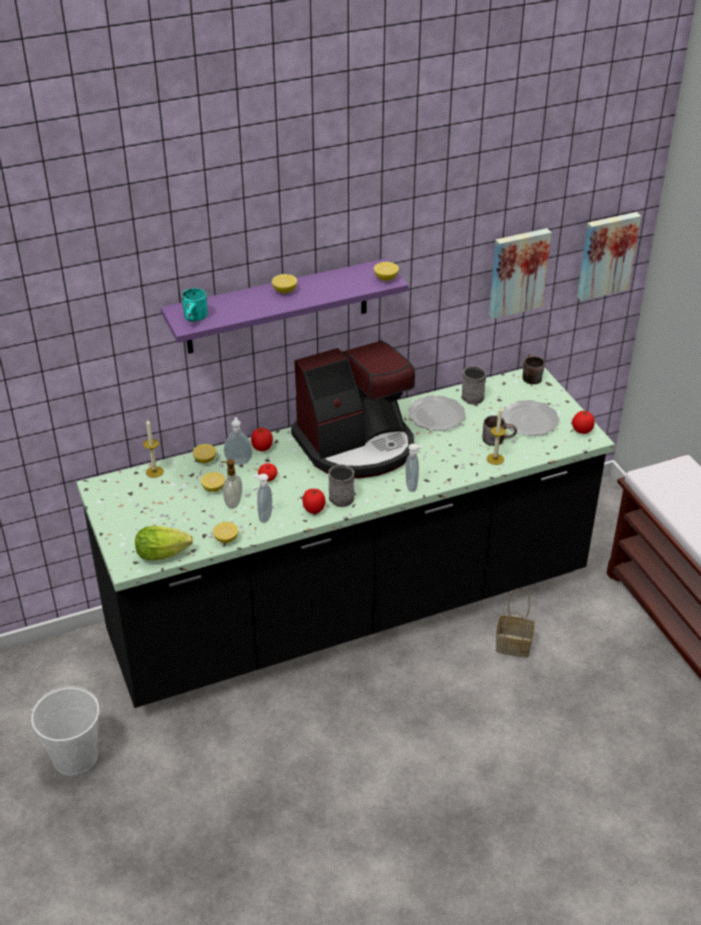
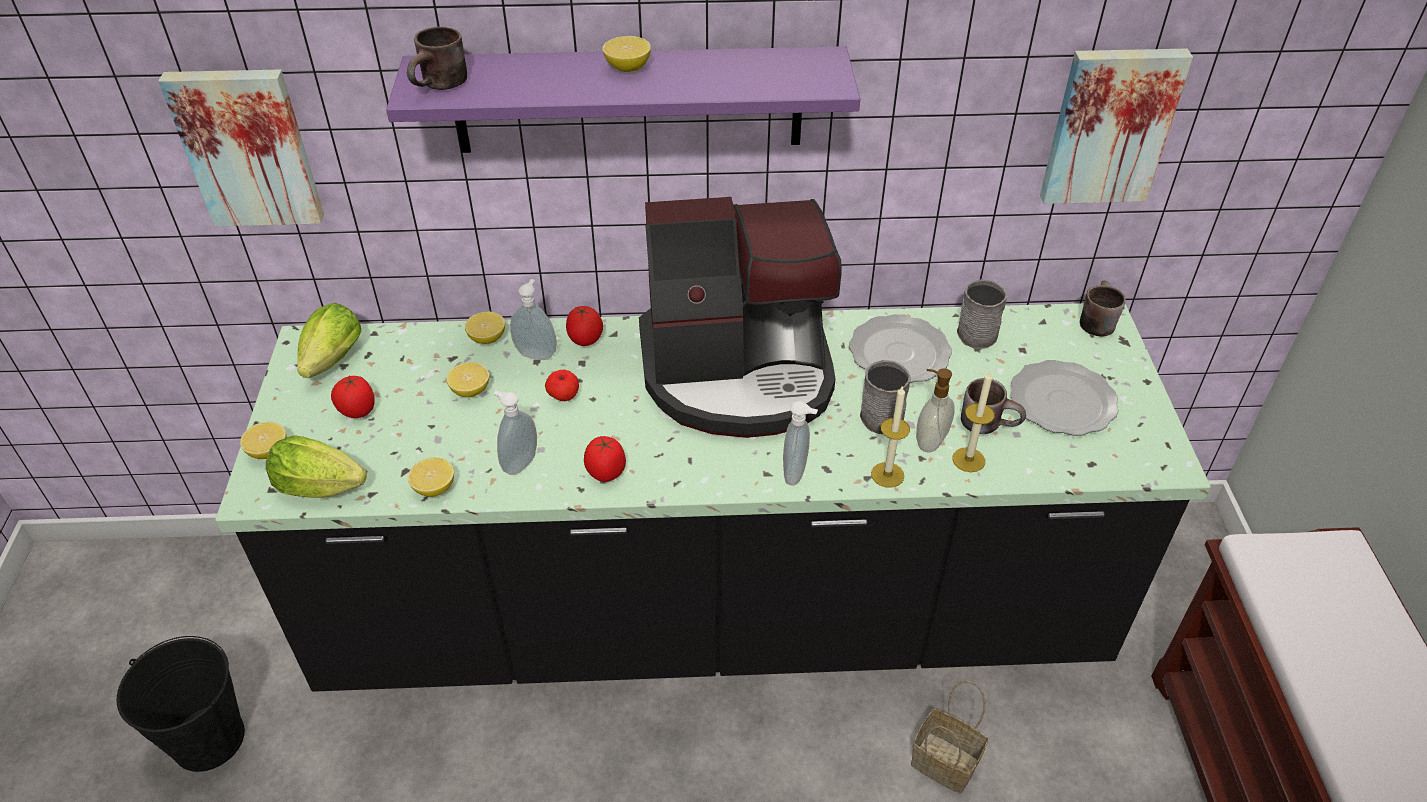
camera: 20 degrees right, 5 degrees up
white bucket [31,686,100,776] -> black bucket [117,636,245,772]
candle [143,420,164,478] -> candle moved to [871,385,910,488]
turquoise mug [181,288,208,321] -> brown mug [407,27,467,90]
soap dispenser [220,459,242,509] -> soap dispenser moved to [916,368,955,452]
grey mug [328,464,354,507] -> grey mug moved to [860,360,911,434]
lemon [374,262,399,281] -> lemon moved to [240,422,287,459]
tomato [572,411,595,434] -> tomato moved to [331,375,375,418]
picture [577,212,641,301] -> picture moved to [158,69,324,226]
none -> lettuce [297,303,362,378]

